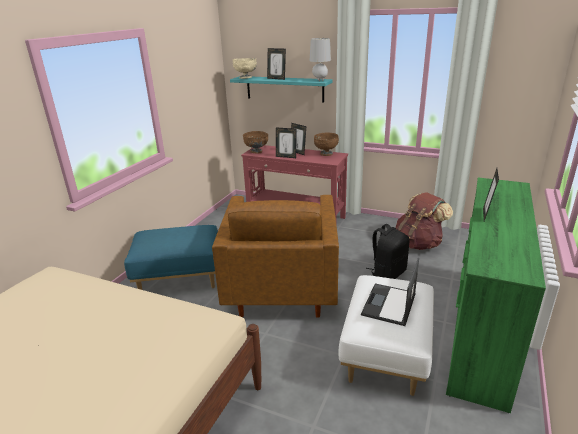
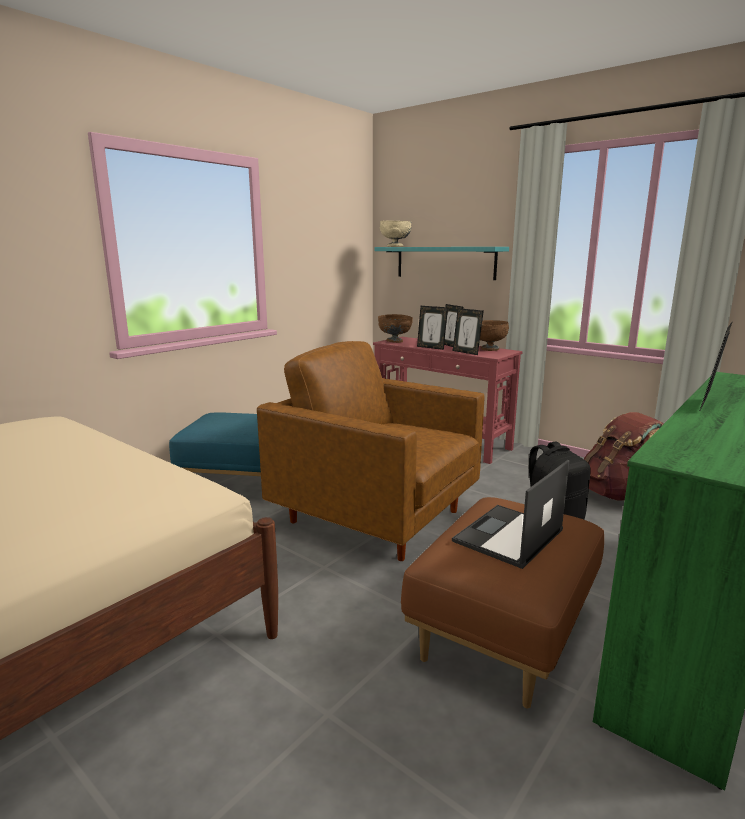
camera: 15 degrees right, 10 degrees down
brown armchair [212,195,339,318] -> brown armchair turned 105 degrees clockwise [257,341,484,561]
picture frame [267,48,286,80] -> picture frame moved to [453,308,484,355]
grey table lamp [310,38,331,81] -> none
white ottoman [338,275,434,396] -> brown ottoman [401,497,604,708]

